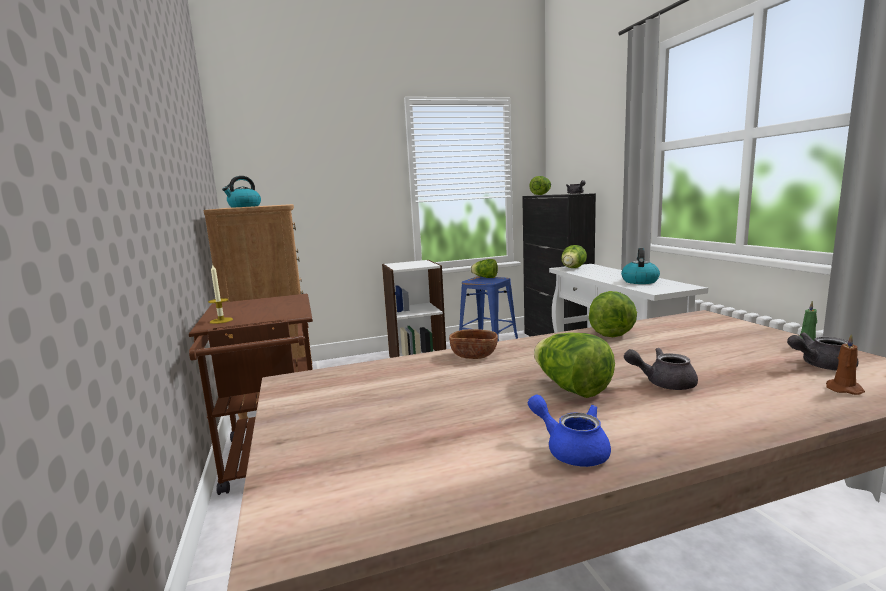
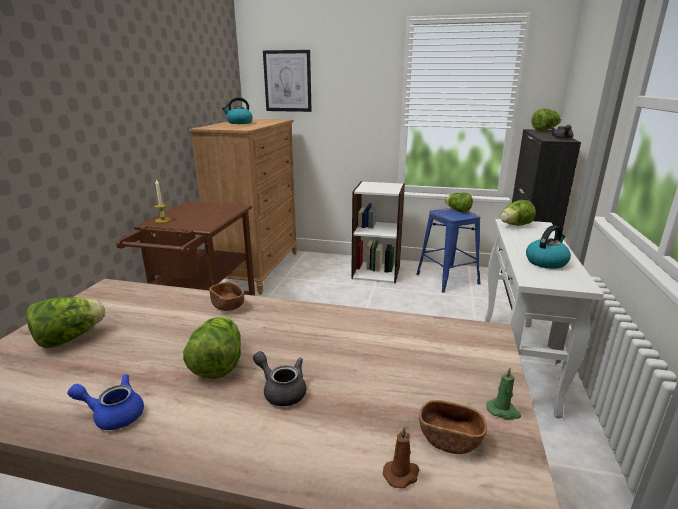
camera: 30 degrees right, 10 degrees up
blue teapot [528,395,611,467] -> blue teapot turned 75 degrees counterclockwise [67,374,144,430]
lettuce [589,291,637,337] -> lettuce moved to [27,297,106,348]
grey teapot [787,332,858,370] -> brown bowl [419,400,487,454]
none -> picture [263,50,312,112]

